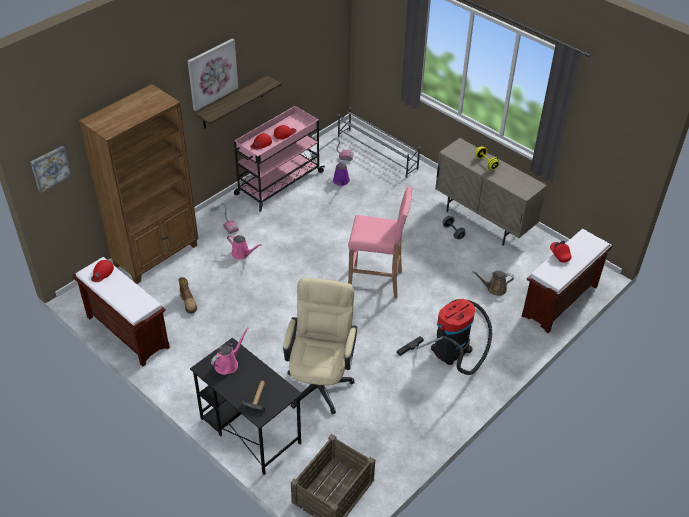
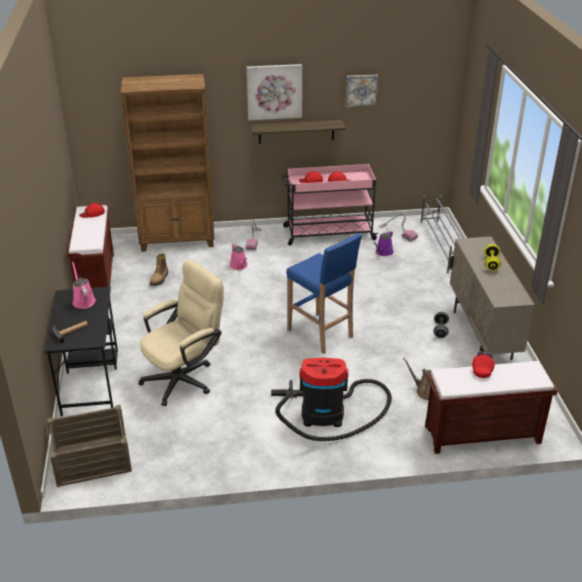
camera: 40 degrees right, 10 degrees down
picture [30,146,72,193] -> picture moved to [346,75,378,107]
pink watering can [211,327,249,375] -> pink watering can turned 105 degrees counterclockwise [72,262,96,309]
pink stool [348,187,412,298] -> blue stool [286,233,362,354]

